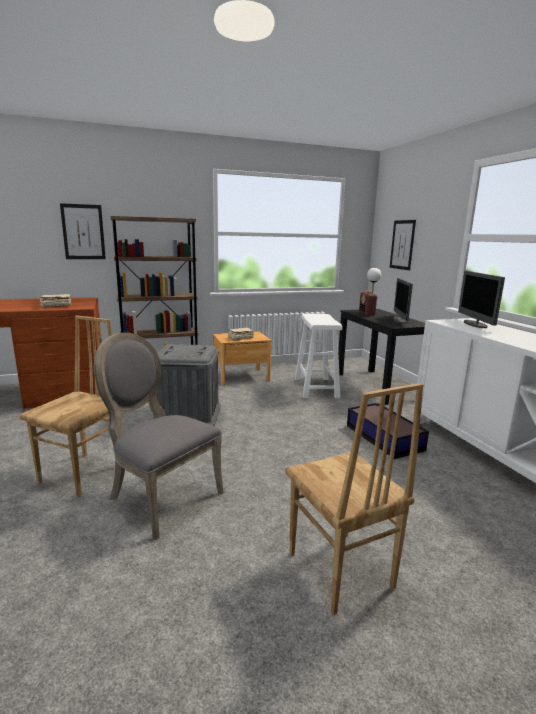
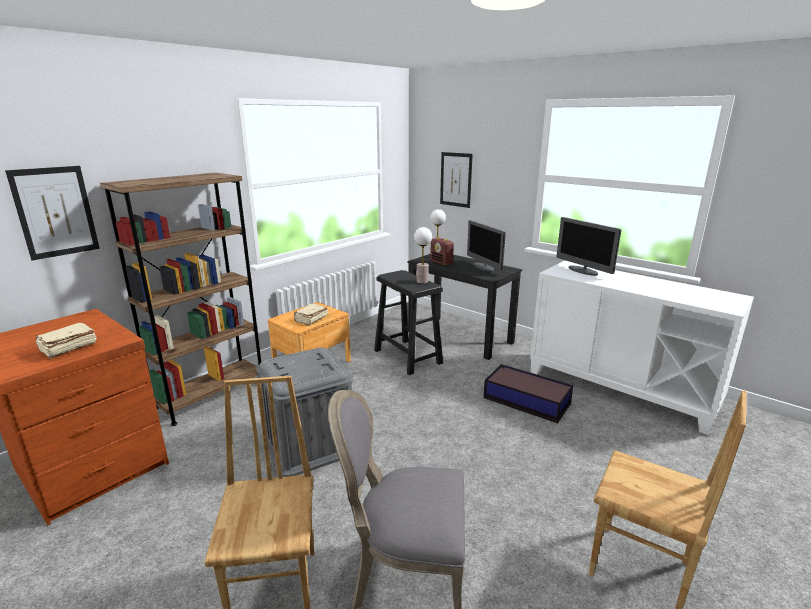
camera: 30 degrees left, 5 degrees up
white stool [295,314,342,398] -> black stool [374,270,443,375]
none -> table lamp [414,227,432,284]

